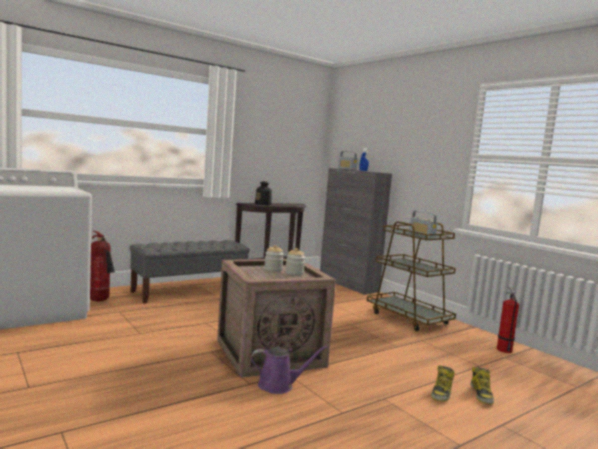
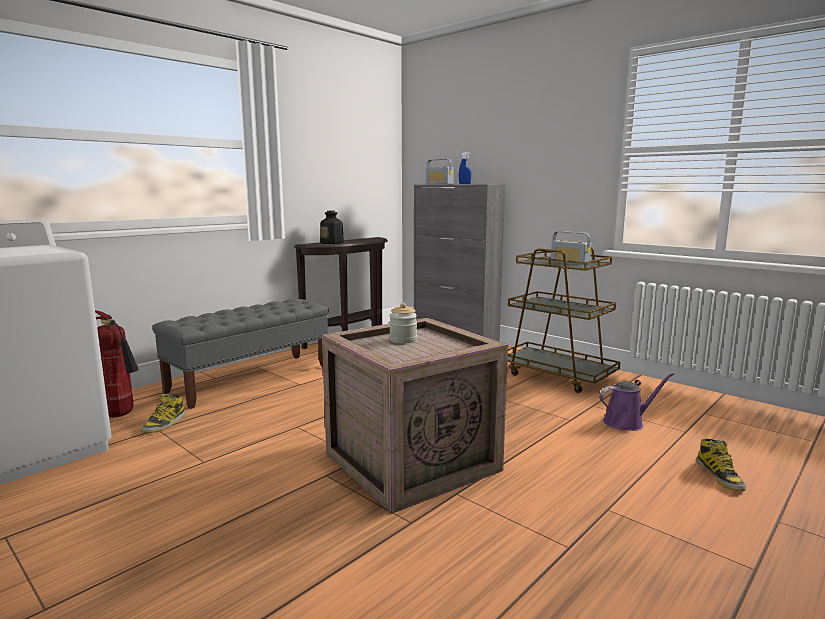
camera: 10 degrees left, 5 degrees up
purple watering can [251,346,328,394] -> purple watering can moved to [599,373,674,431]
jar [285,248,305,275] -> none
boot [431,365,455,402] -> boot moved to [141,394,185,433]
fire extinguisher [497,285,519,353] -> none

